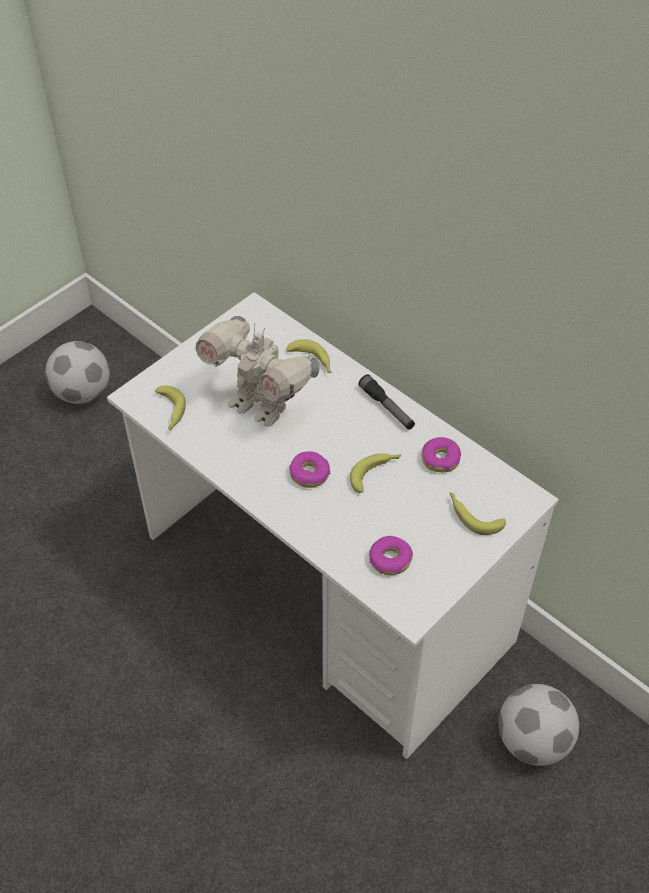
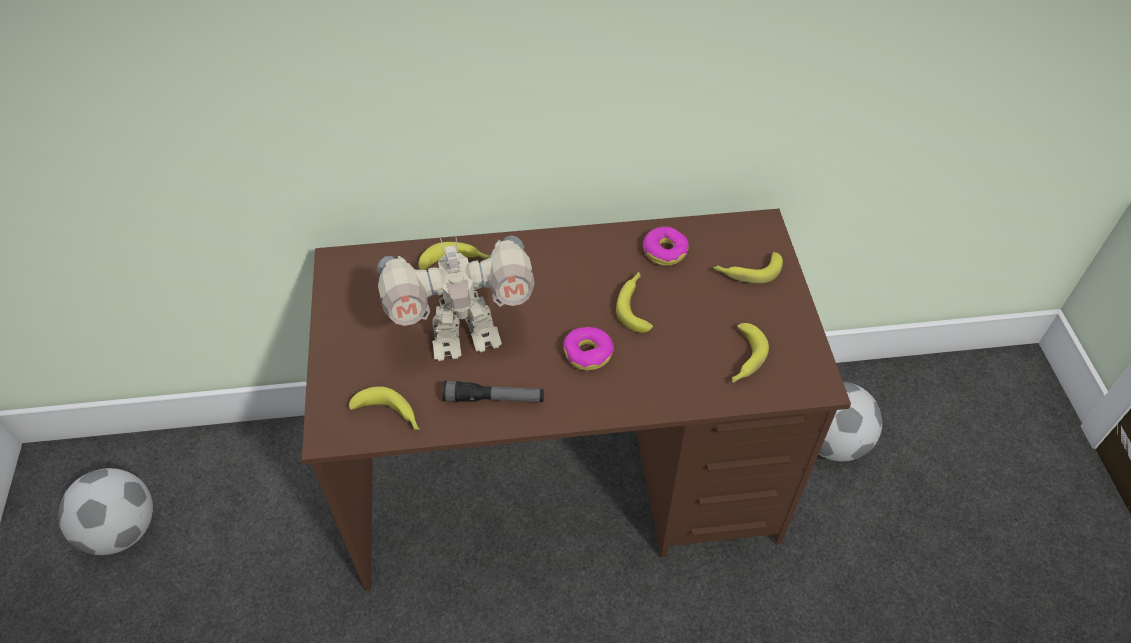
camera: 50 degrees left, 0 degrees up
white desk [107,292,559,759] -> brown desk [302,209,851,590]
flashlight [358,374,415,430] -> flashlight moved to [442,381,544,402]
donut [369,536,413,575] -> banana [732,323,769,383]

